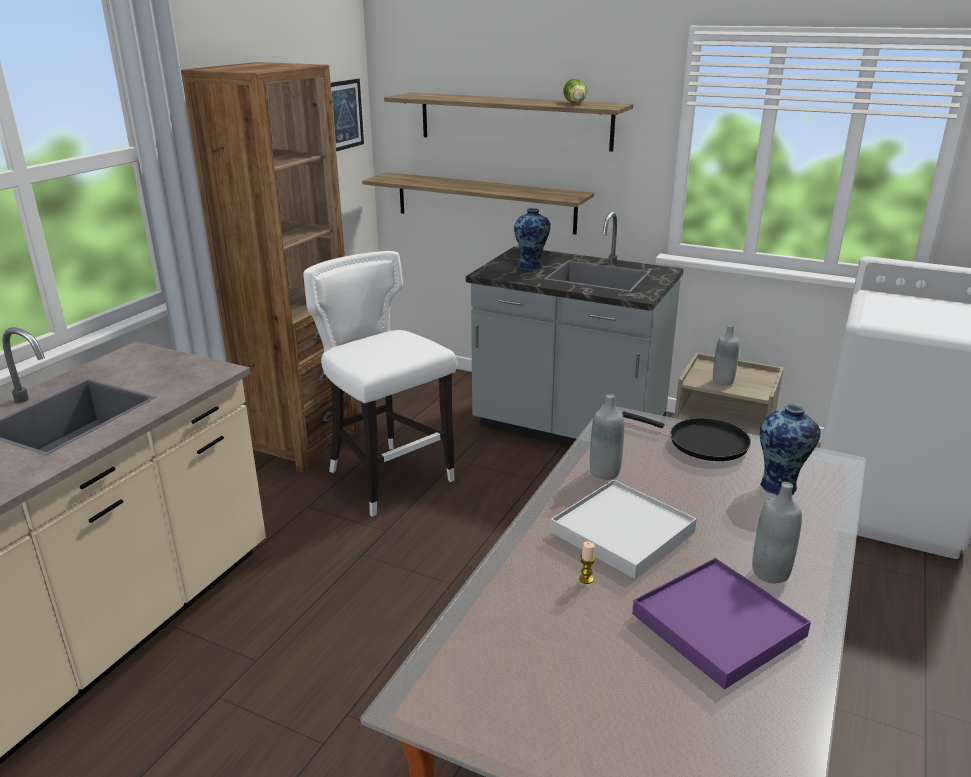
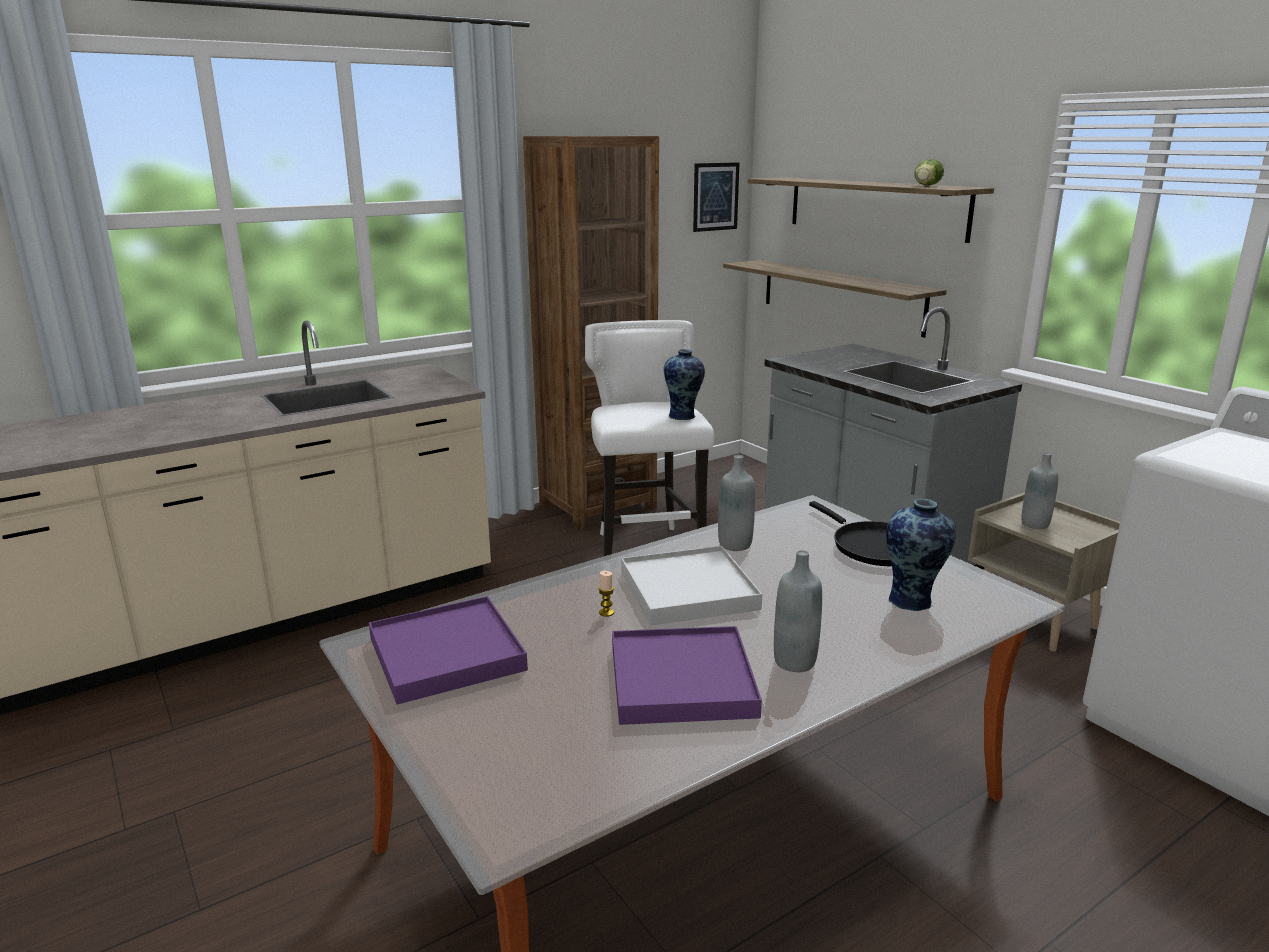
camera: 30 degrees right, 5 degrees down
vase [514,208,551,271] -> vase moved to [664,349,705,420]
none -> purple tray [369,596,528,705]

